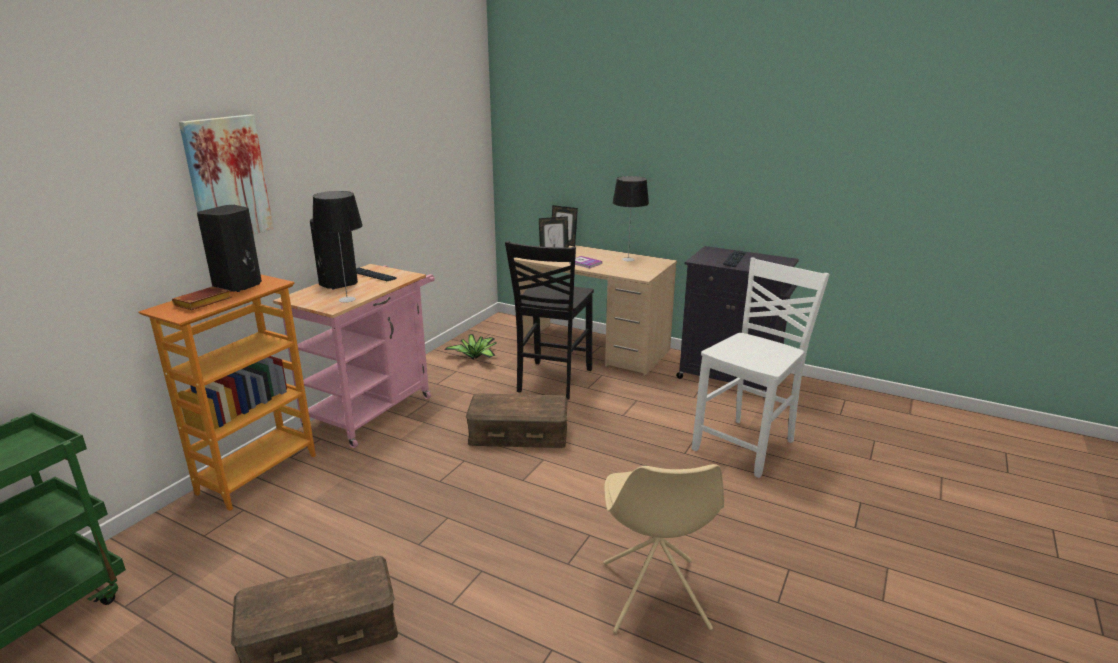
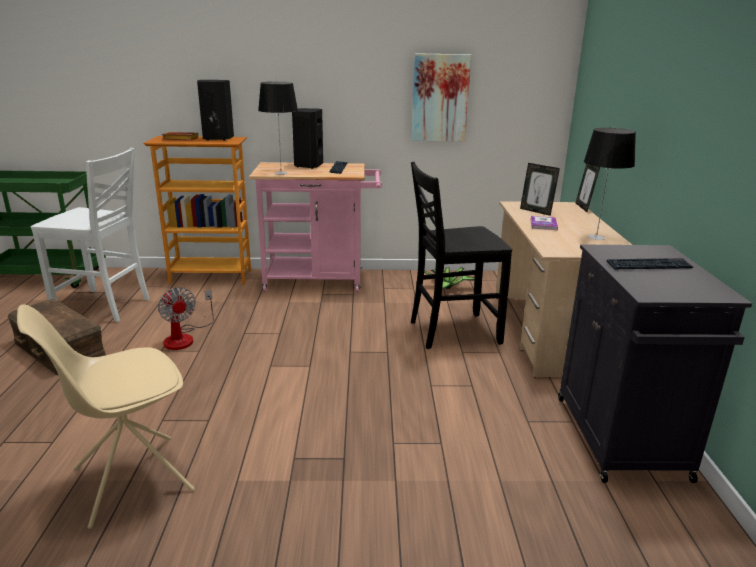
camera: 60 degrees right, 0 degrees up
picture [179,114,274,235] -> picture moved to [411,53,471,142]
brown storage box [466,394,568,448] -> none
white chair [692,257,830,478] -> white chair moved to [31,148,149,322]
none -> fan [158,287,214,350]

